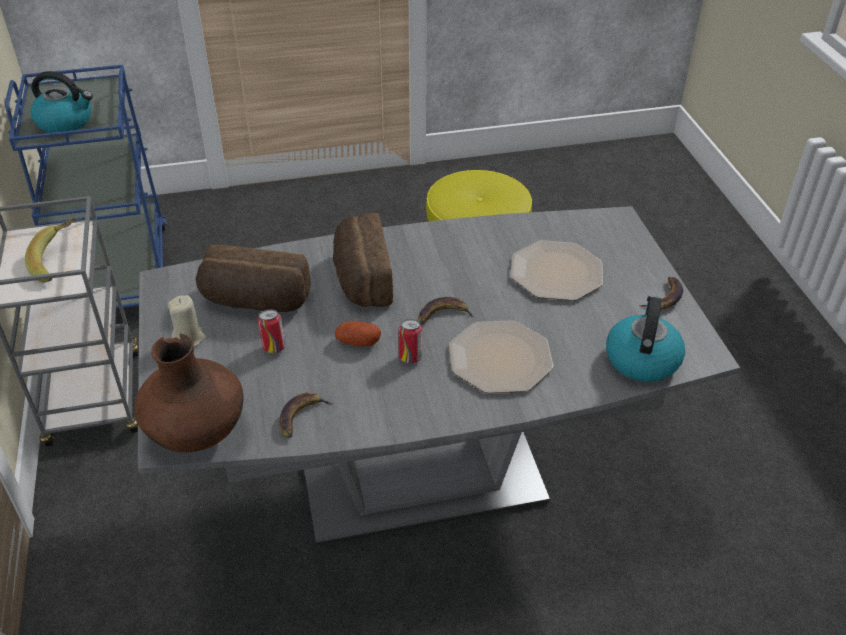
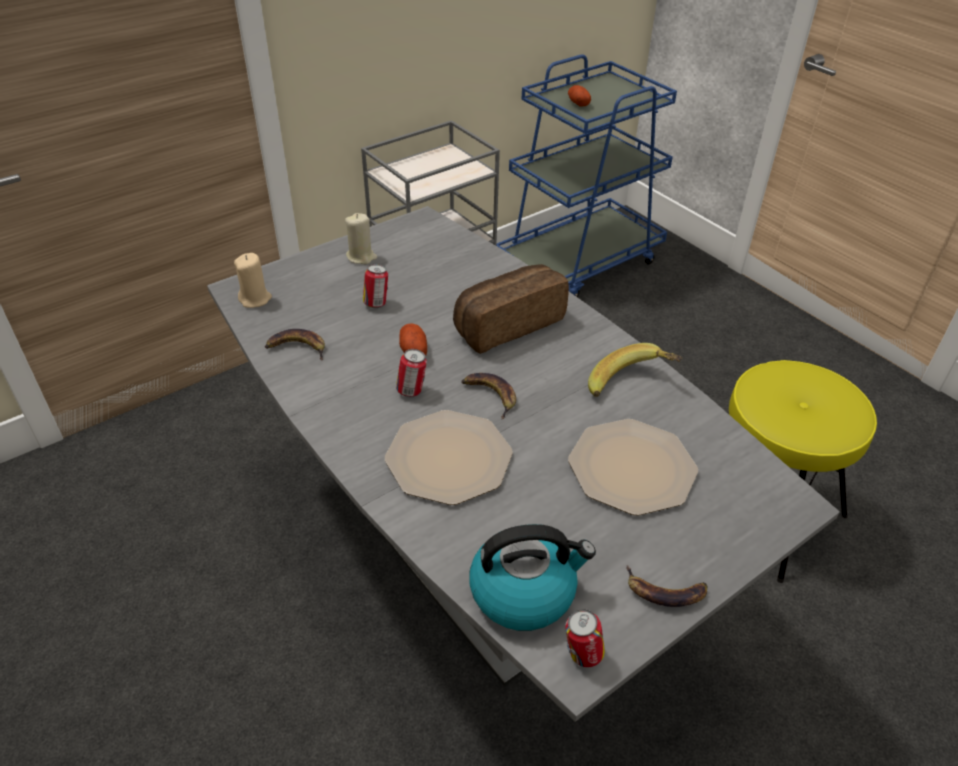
camera: 65 degrees right, 0 degrees up
banana [25,218,77,283] -> banana moved to [588,343,682,397]
kettle [31,71,93,133] -> potato [568,85,591,107]
brown vase [134,333,244,453] -> beige candle [234,253,272,308]
bread [196,245,311,312] -> none
none -> can [565,609,605,667]

